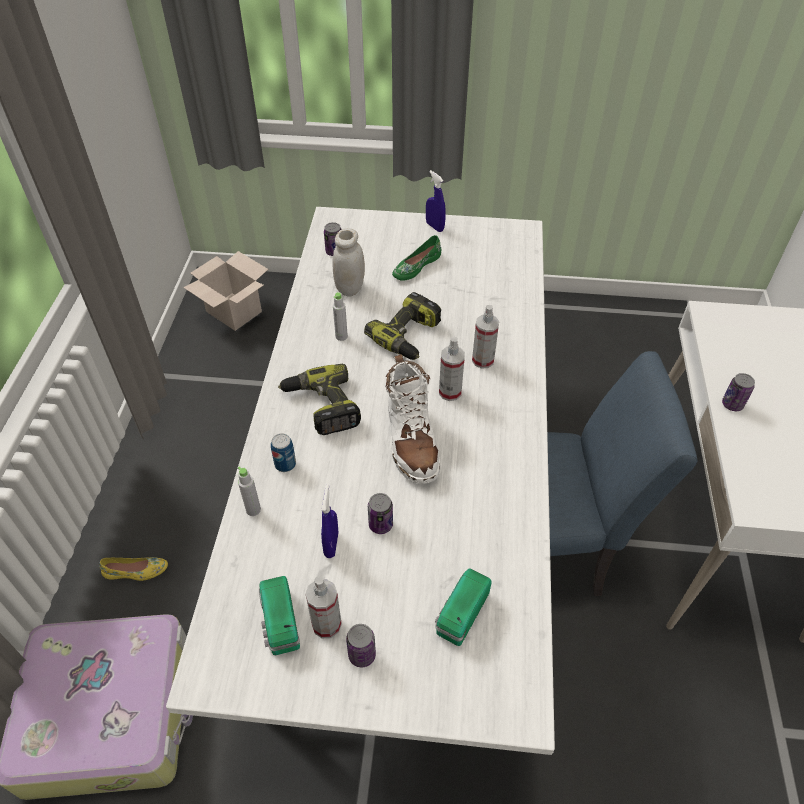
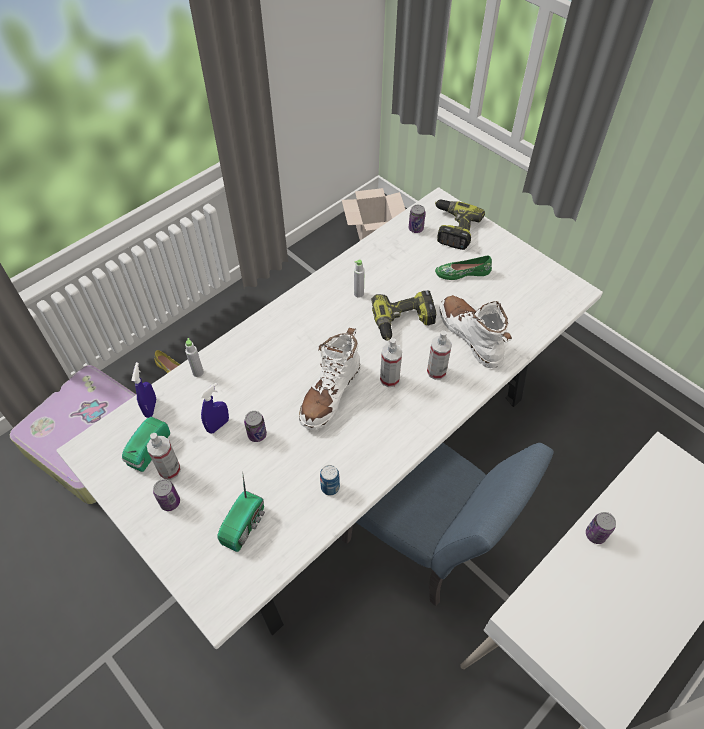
camera: 40 degrees right, 5 degrees up
can [271,433,296,472] -> can moved to [320,465,340,495]
power drill [278,364,361,435] -> power drill moved to [435,200,485,250]
white jar [333,228,365,297] -> none
blue spray bottle [426,170,446,232] -> blue spray bottle moved to [132,362,156,418]
radio [435,569,492,646] -> radio turned 135 degrees clockwise [217,475,265,552]
none -> white boot [439,295,512,368]

